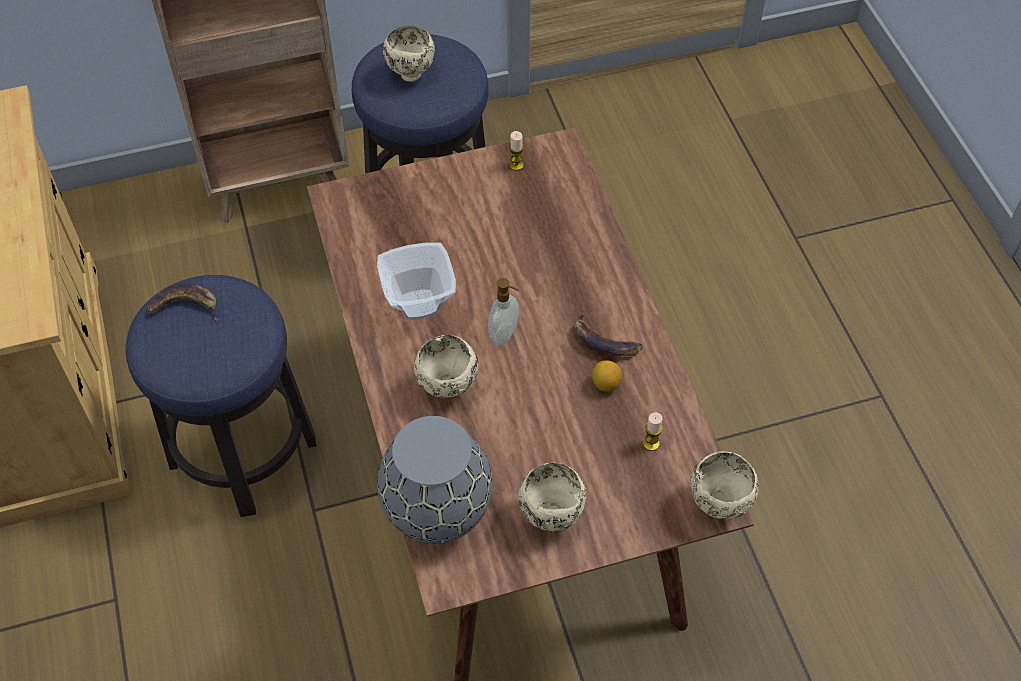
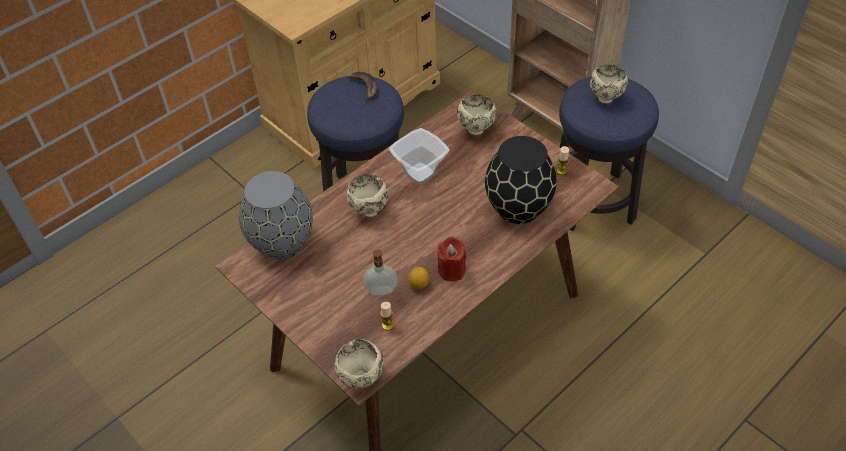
camera: 65 degrees right, 5 degrees down
soap dispenser [488,278,519,345] -> soap dispenser moved to [363,250,398,296]
beige bowl [518,463,586,531] -> beige bowl moved to [457,94,496,135]
banana [574,312,643,356] -> red candle [437,237,466,281]
none -> black vase [485,136,557,224]

